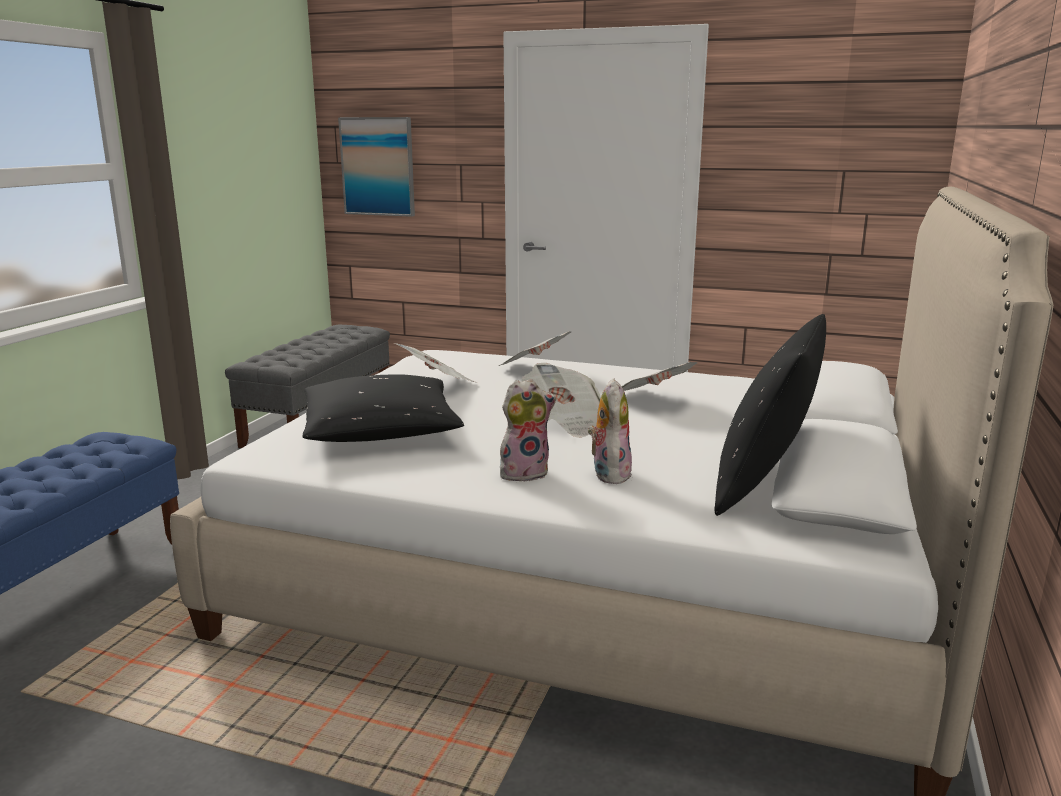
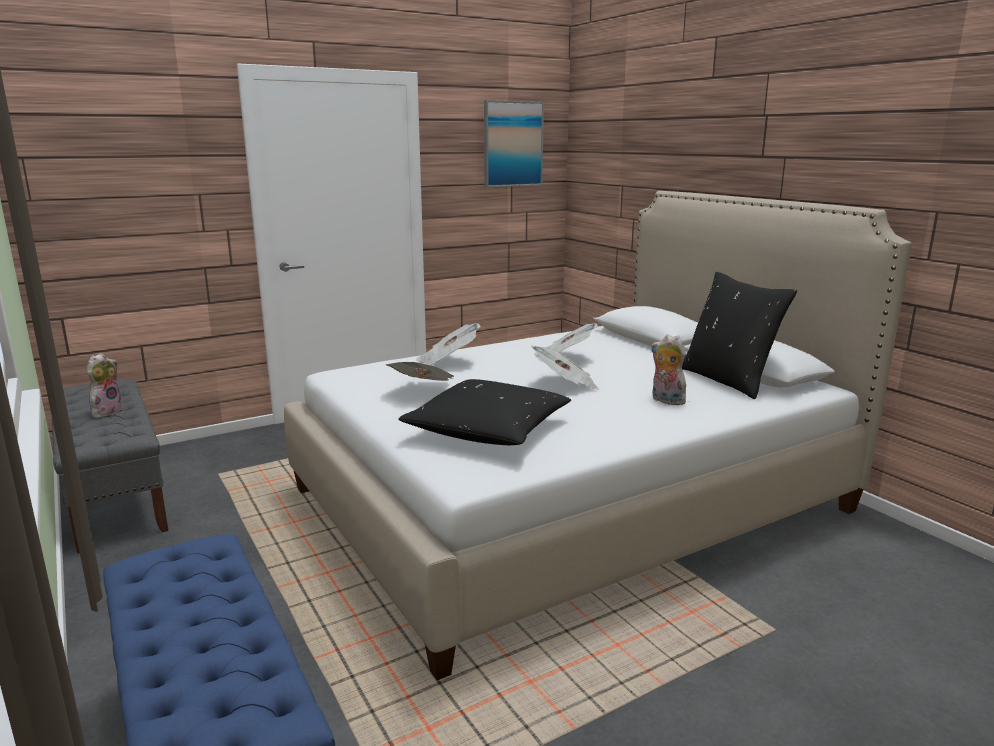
camera: 50 degrees left, 0 degrees up
picture [338,117,415,217] -> picture moved to [484,100,544,187]
plush toy [500,379,557,481] -> plush toy moved to [87,353,123,419]

